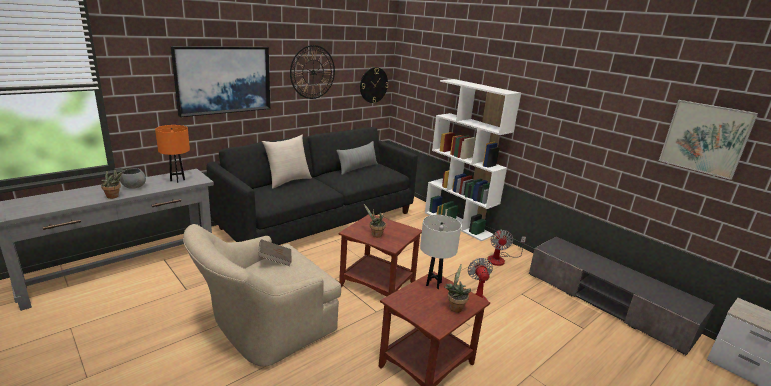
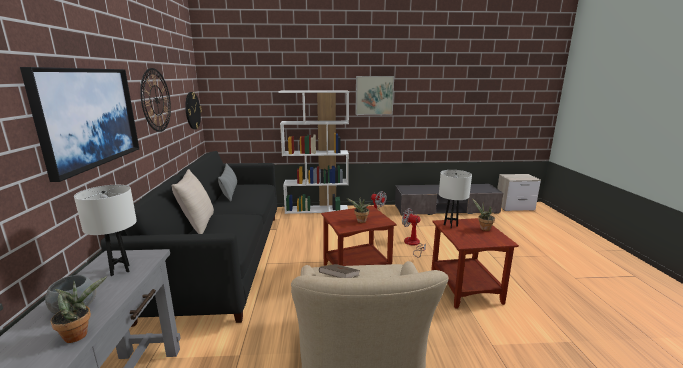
camera: 50 degrees left, 5 degrees down
orange table lamp [155,125,190,183] -> white table lamp [74,185,137,276]
picture [659,100,758,180] -> picture moved to [356,76,394,115]

